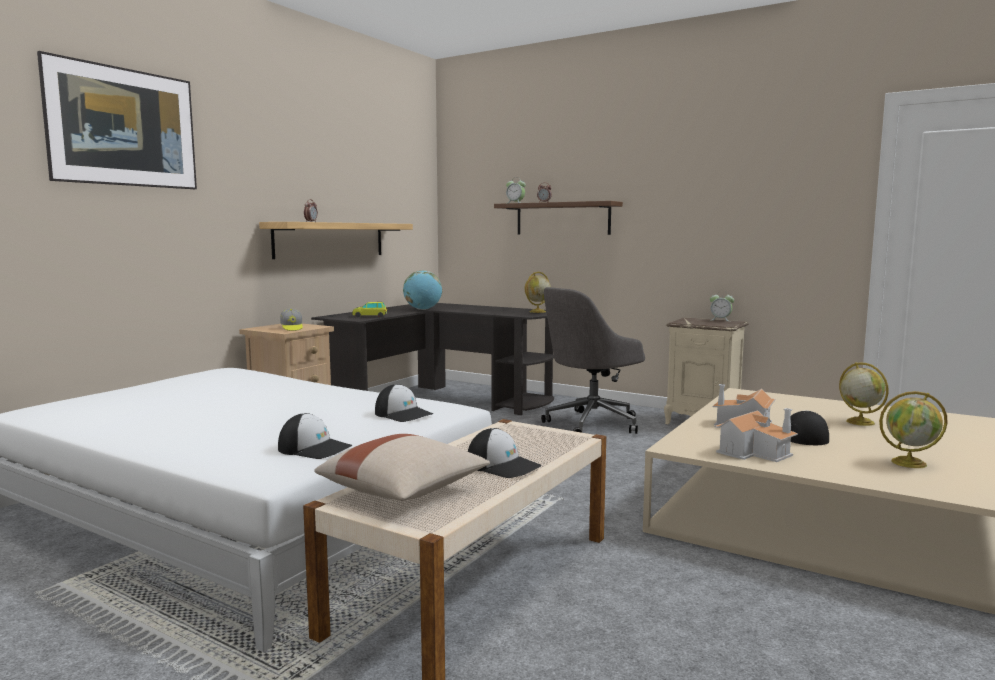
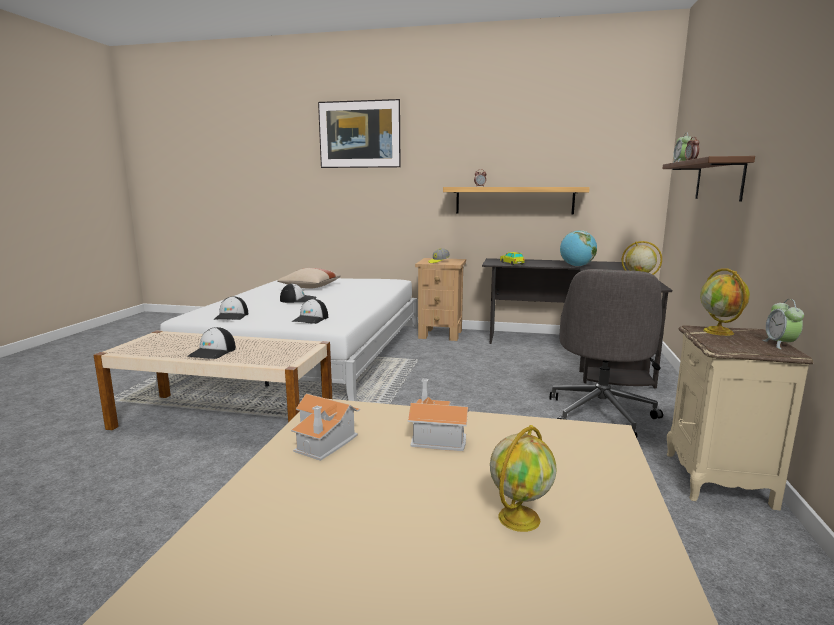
camera: 70 degrees right, 5 degrees up
beige pillow [314,434,490,501] -> beige pillow moved to [277,268,340,289]
grey office chair [541,287,645,434] -> grey office chair turned 105 degrees counterclockwise [550,269,663,438]
cap [790,410,829,445] -> cap moved to [280,283,316,303]
globe [879,391,947,468] -> globe moved to [700,268,750,336]

